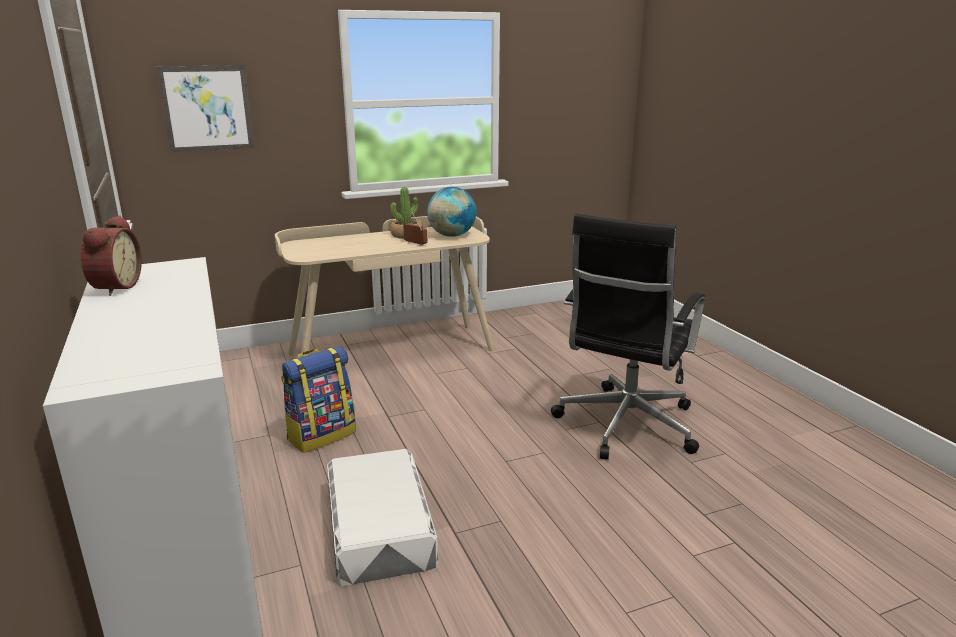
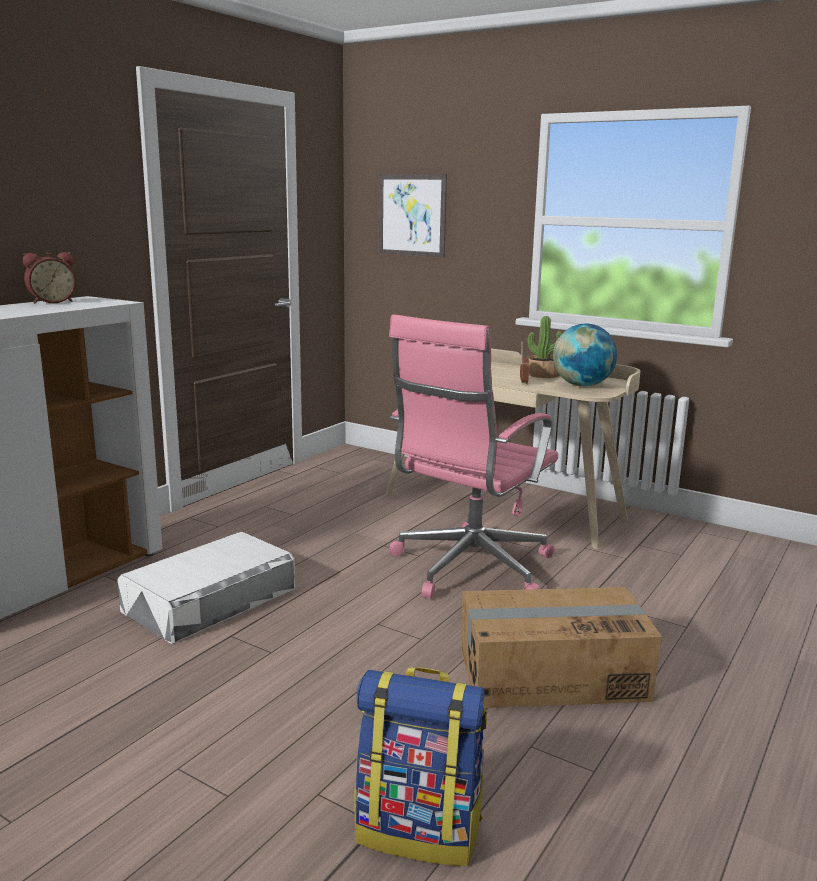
camera: 55 degrees right, 5 degrees down
backpack [281,346,356,453] -> backpack moved to [354,667,487,866]
black office chair [551,214,705,460] -> cardboard box [461,587,662,708]
none -> pink office chair [389,314,558,598]

